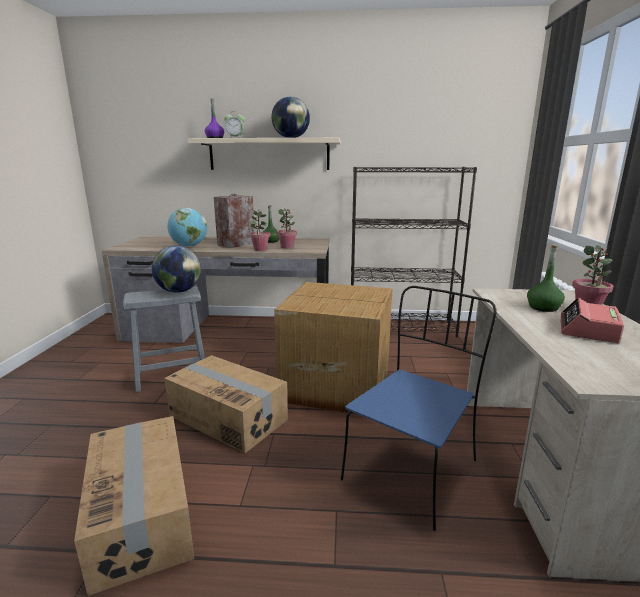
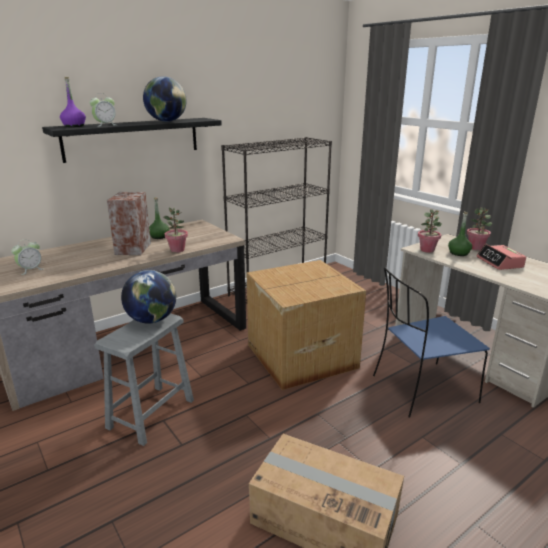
camera: 40 degrees left, 5 degrees up
cardboard box [164,355,288,453] -> none
globe [167,208,207,247] -> none
beige shelf [187,138,340,170] -> black shelf [42,118,222,163]
potted plant [277,208,297,249] -> potted plant moved to [418,209,442,253]
blue chair [341,286,497,531] -> blue chair turned 105 degrees counterclockwise [373,267,490,418]
none -> alarm clock [11,239,43,275]

